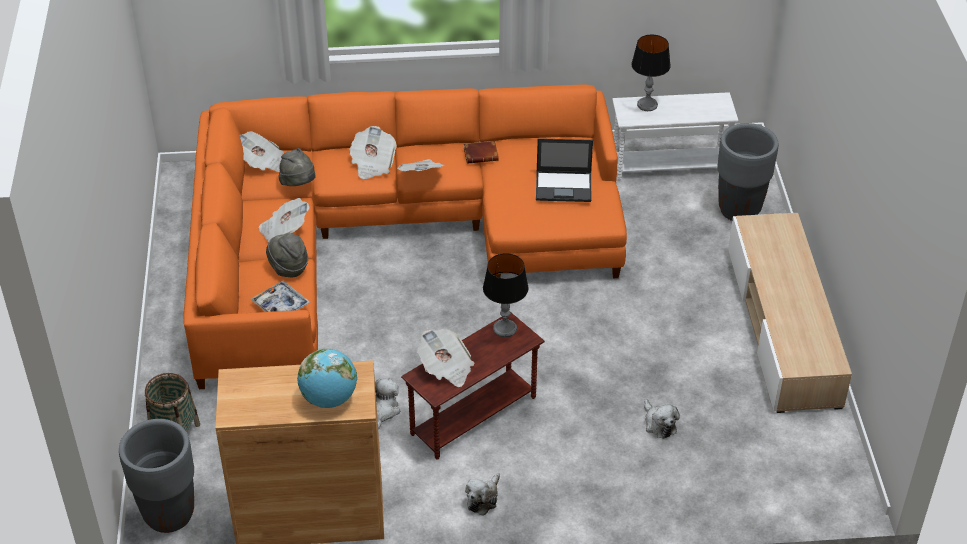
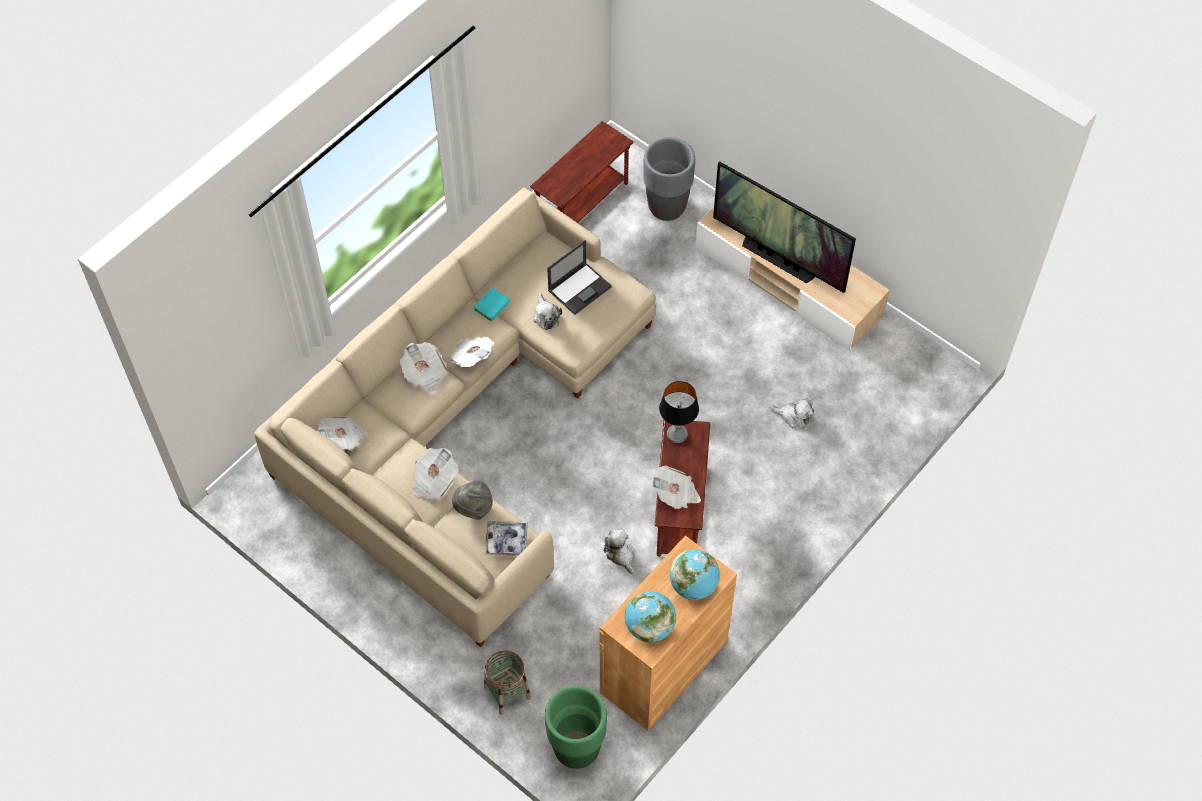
camera: 45 degrees left, 15 degrees up
grey planter [119,419,194,533] -> green planter [545,685,607,769]
orange sofa [184,84,627,389] -> beige sofa [254,188,656,647]
grey hat [279,148,316,186] -> none
brown book [464,141,499,164] -> turquoise book [474,288,510,321]
plush toy [465,473,500,516] -> plush toy moved to [533,293,562,330]
white side table [612,92,738,180] -> brown side table [530,121,634,223]
table lamp [631,35,671,111] -> none
none -> globe [625,591,676,643]
none -> television [713,161,856,293]

